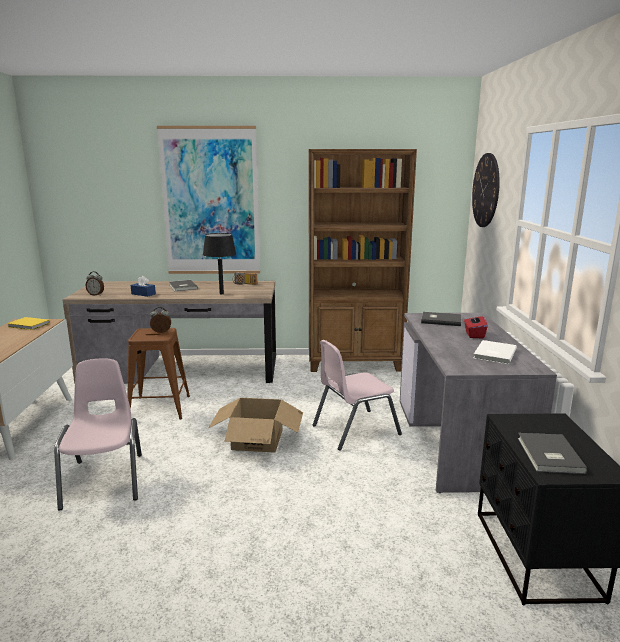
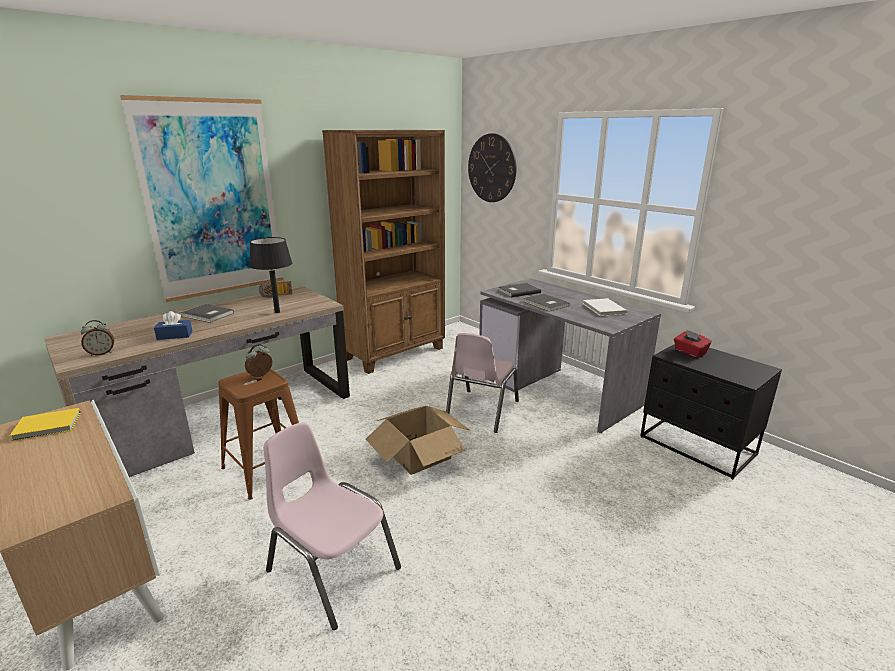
camera: 40 degrees left, 5 degrees up
red tissue box [464,314,488,339] -> red tissue box moved to [674,330,712,357]
grey book [518,433,588,474] -> grey book moved to [524,293,570,312]

